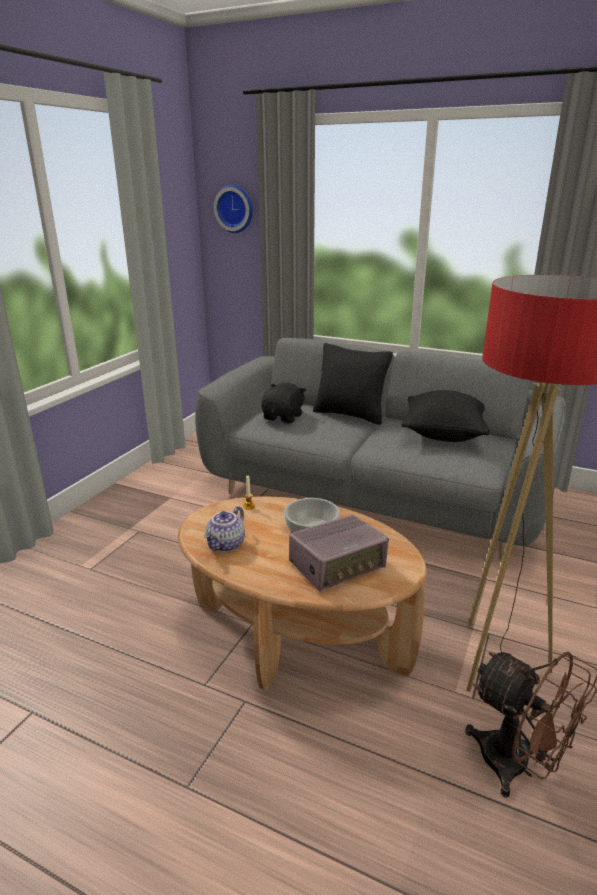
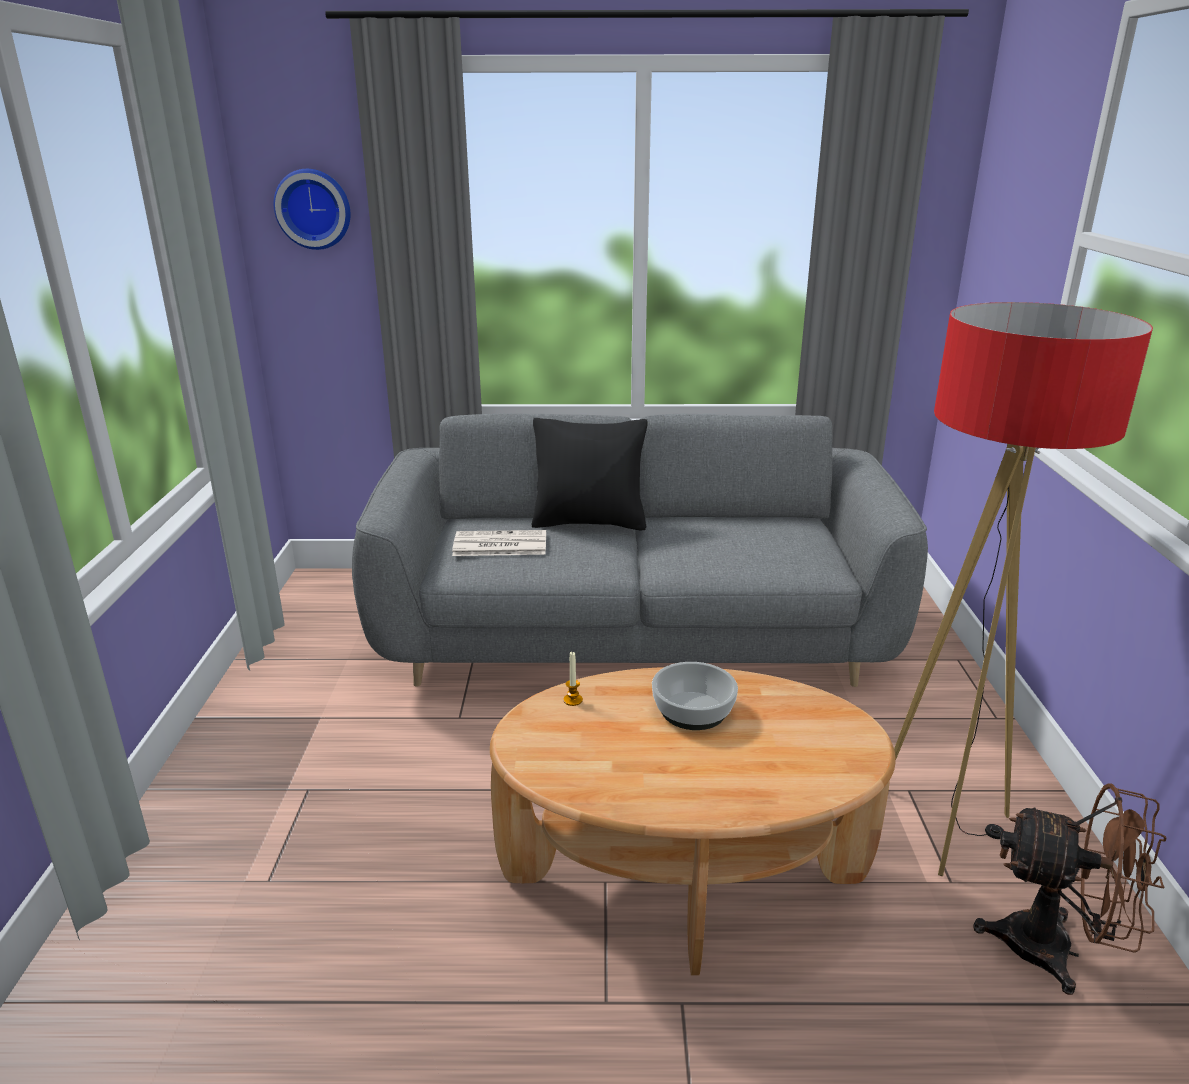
camera: 25 degrees left, 0 degrees up
teapot [204,506,245,552] -> none
black plush toy [261,383,306,423] -> newspaper [452,530,546,556]
radio [289,515,389,592] -> none
black pillow [401,390,490,442] -> none

